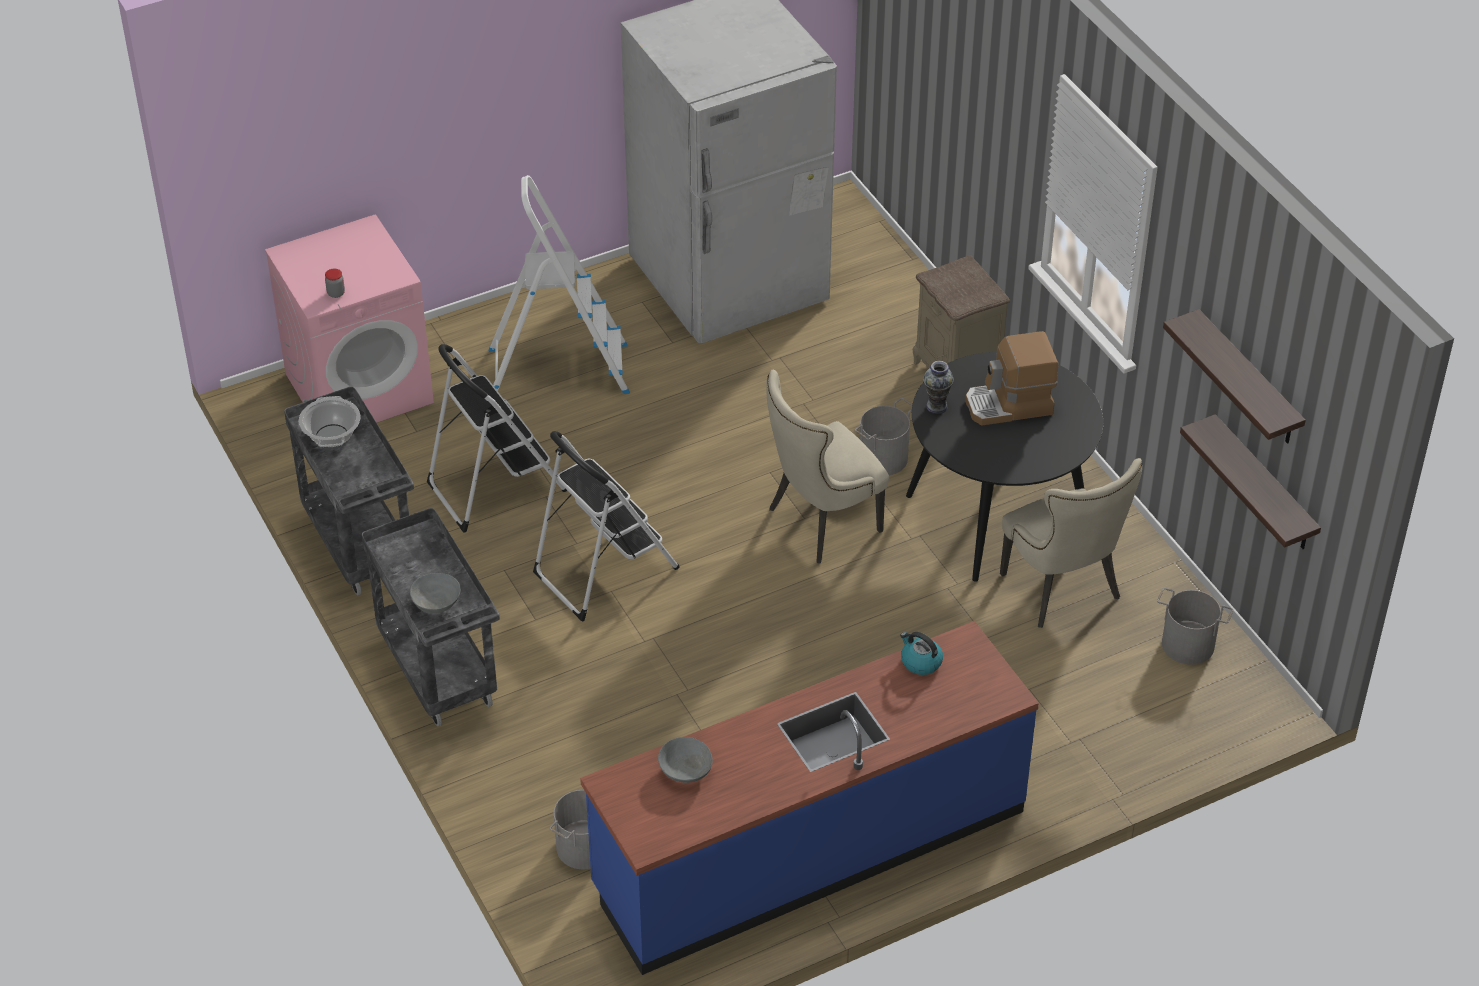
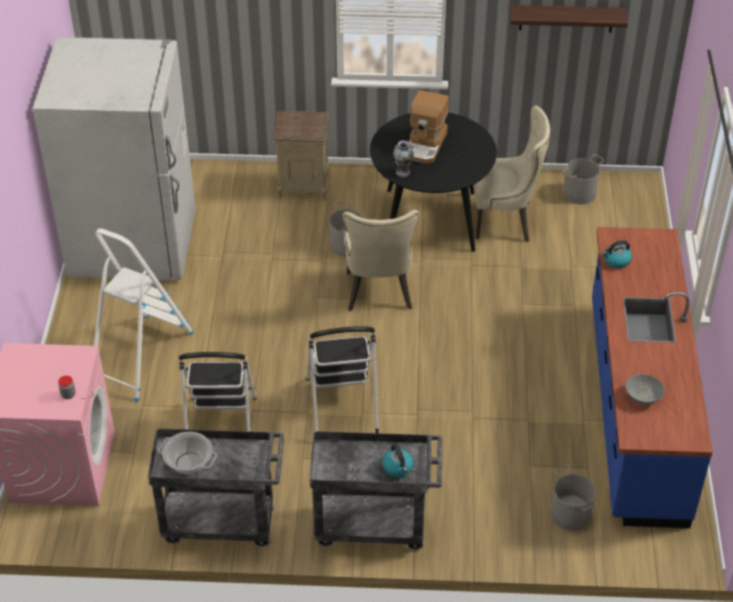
camera: 60 degrees left, 0 degrees up
grey bowl [410,573,461,614] -> kettle [382,444,414,477]
shelf [1180,414,1321,549] -> none

